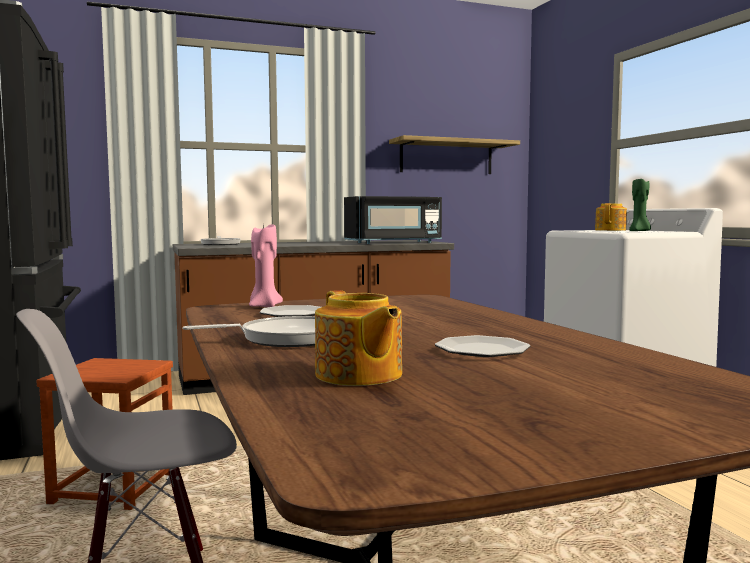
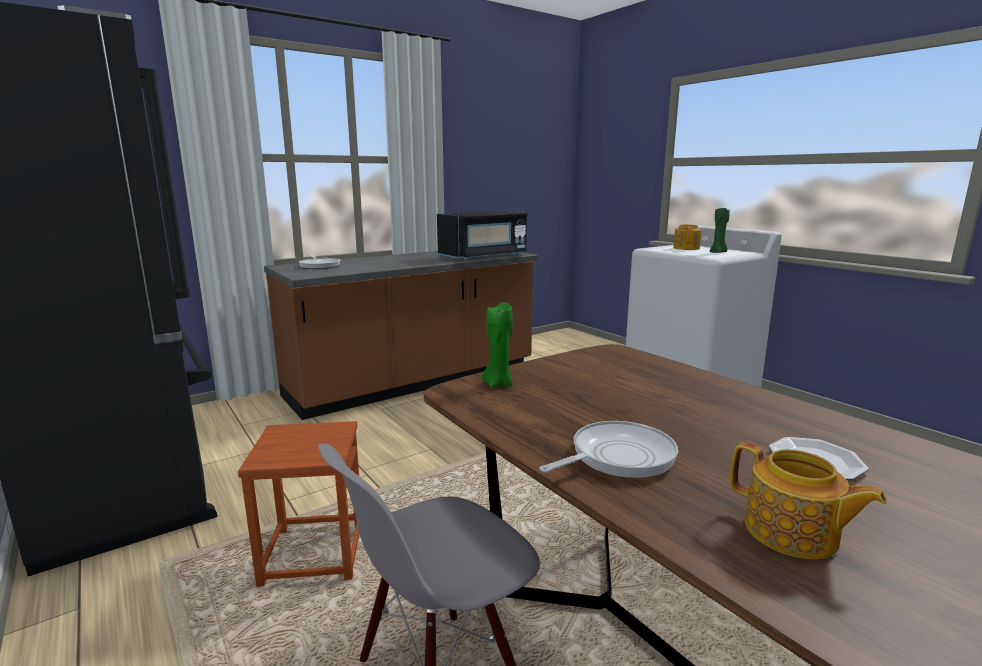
camera: 15 degrees left, 10 degrees up
pink candle [249,224,283,307] -> green candle [482,303,512,388]
plate [259,305,321,317] -> none
shelf [389,135,520,174] -> none

